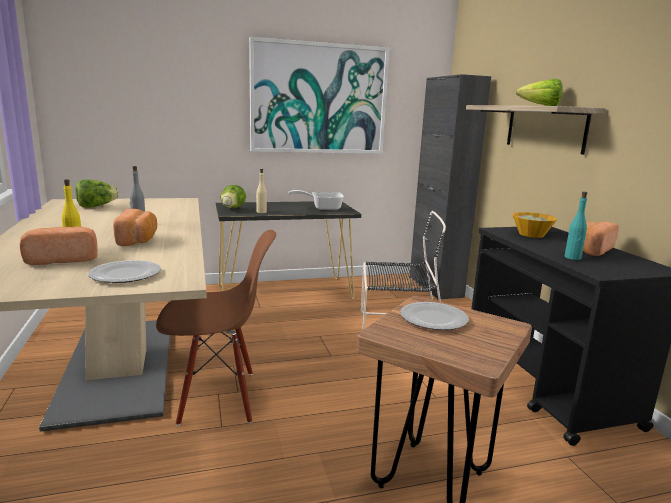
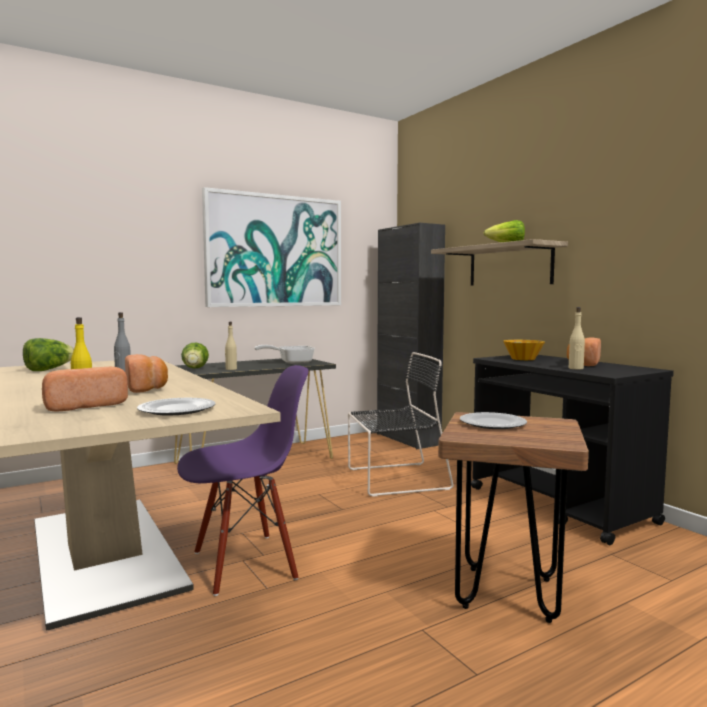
camera: 15 degrees left, 10 degrees down
brown chair [156,230,276,426] -> purple chair [177,365,309,596]
turquoise bottle [565,192,587,260] -> beige bottle [569,307,585,370]

